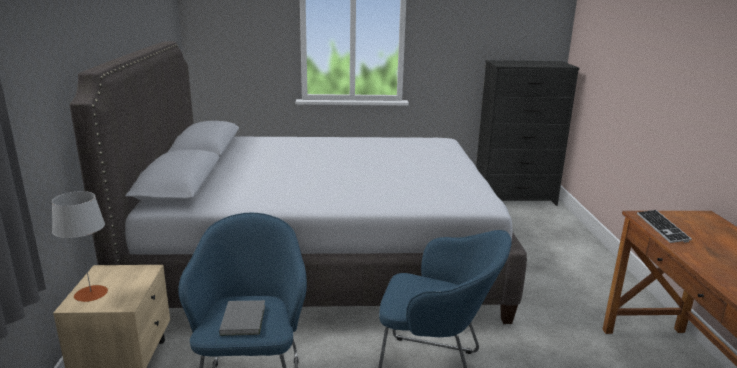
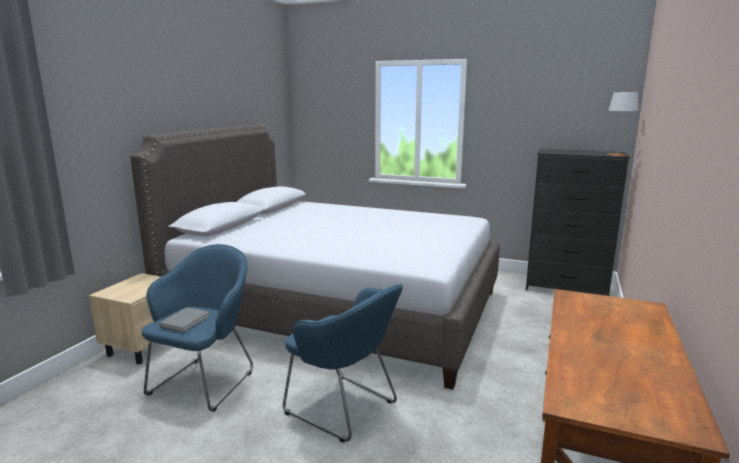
camera: 25 degrees right, 5 degrees down
grey table lamp [52,191,108,302] -> grey table lamp moved to [608,92,639,156]
keyboard [637,210,692,243] -> none

